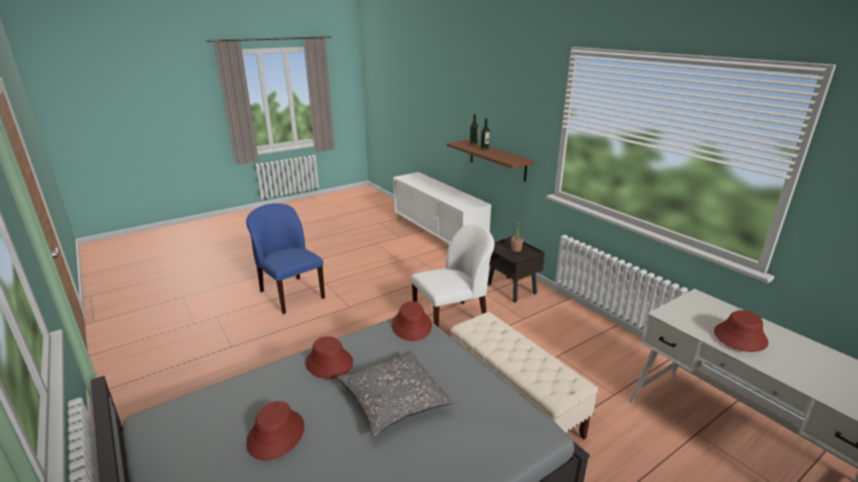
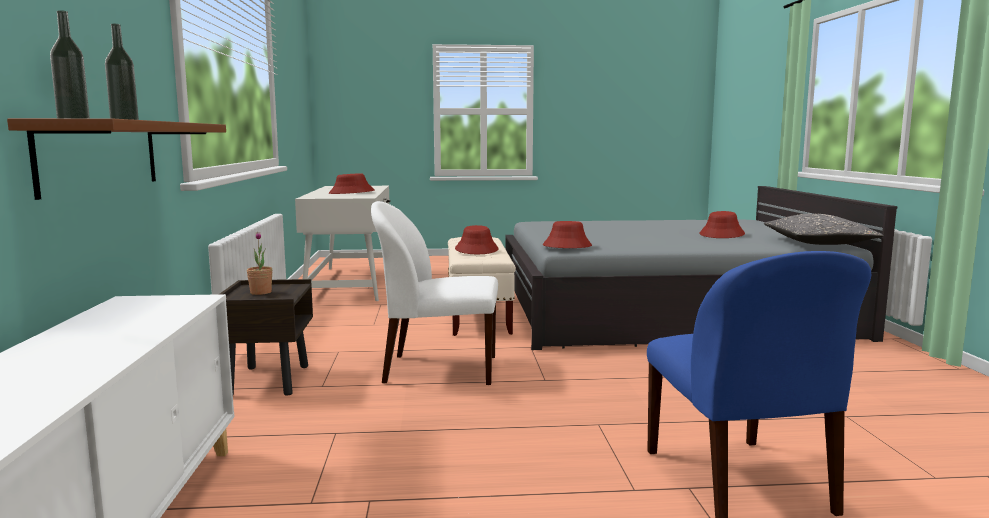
camera: 150 degrees left, 15 degrees down
red hat [305,336,353,379] -> red hat moved to [455,225,499,254]
grey pillow [337,350,455,437] -> grey pillow moved to [764,214,884,245]

